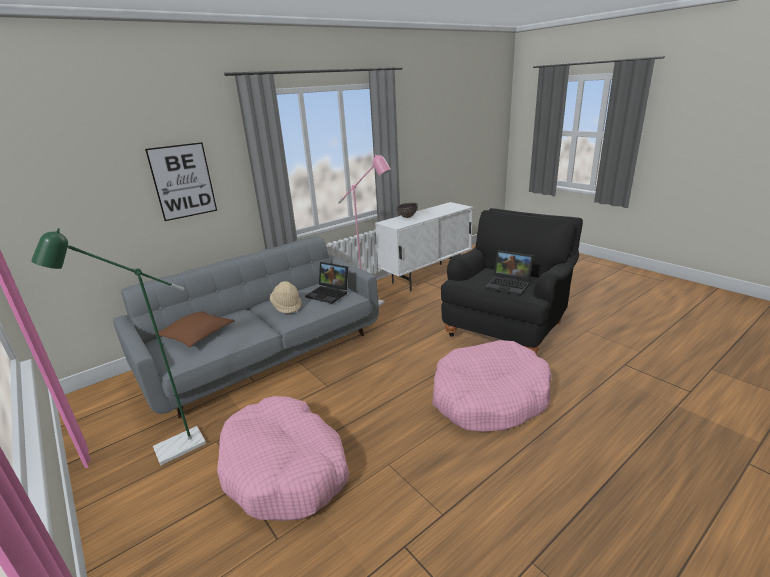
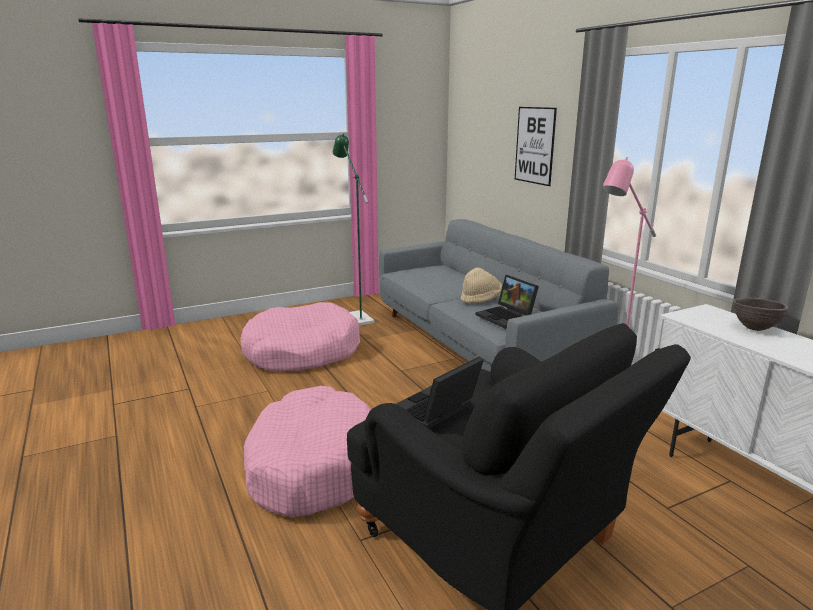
camera: 100 degrees right, 5 degrees down
brown pillow [154,311,235,348] -> none
laptop [305,262,348,304] -> laptop turned 75 degrees counterclockwise [476,275,539,329]

